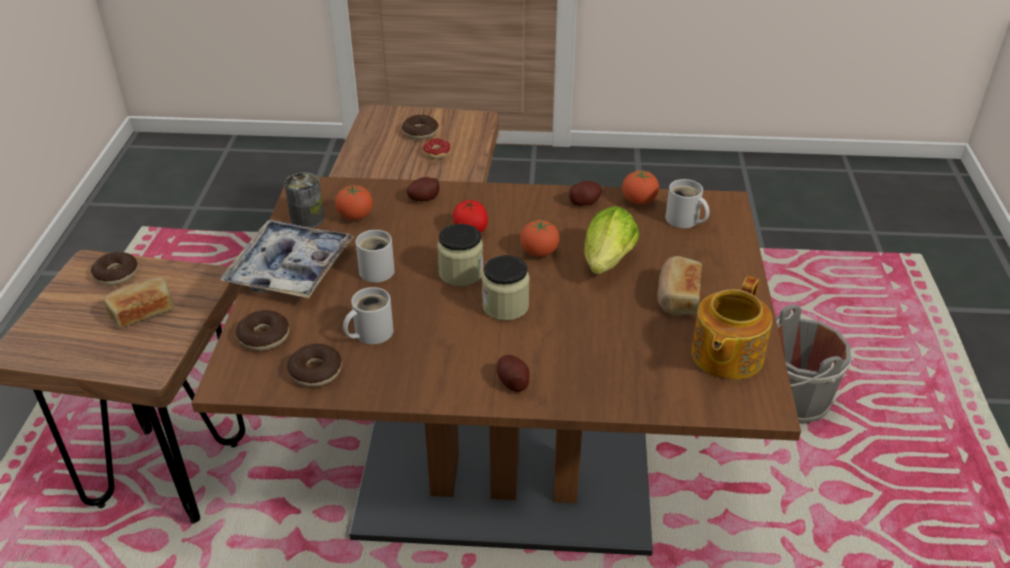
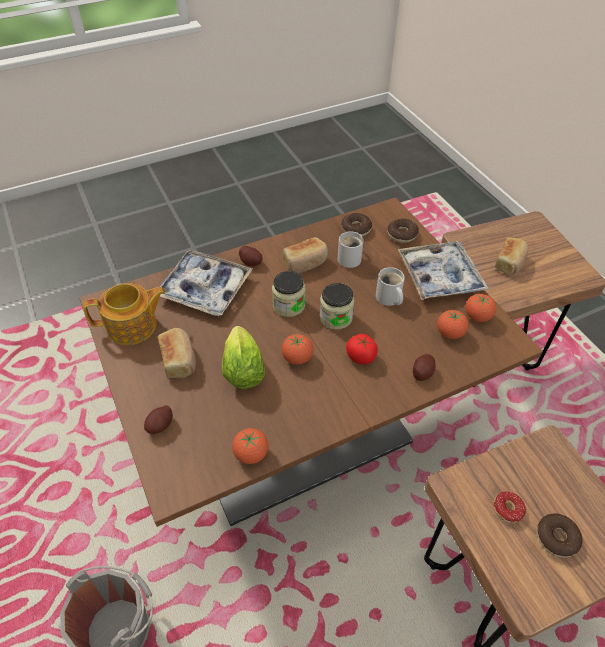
camera: 150 degrees right, 10 degrees up
donut [91,252,138,286] -> none
can [284,172,324,228] -> tomato [465,294,496,322]
potato [569,181,602,206] -> potato moved to [144,405,173,434]
white mug [665,179,709,228] -> none
teapot [691,276,772,380] -> teapot turned 75 degrees clockwise [83,283,166,345]
none -> tray [159,250,252,316]
none -> bread [283,237,328,273]

